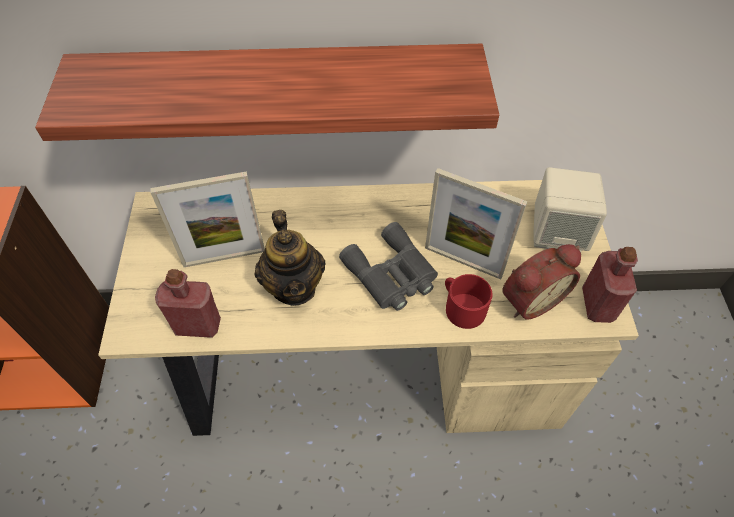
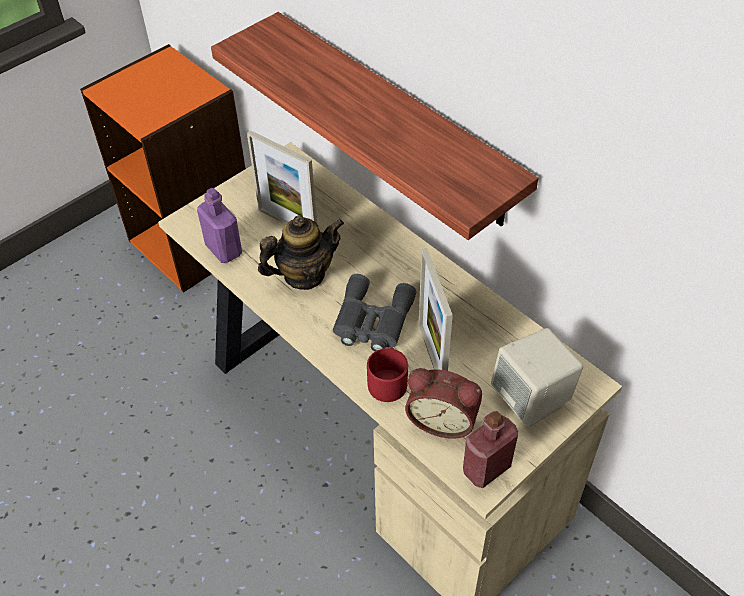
camera: 50 degrees right, 5 degrees down
red bottle [155,269,221,338] -> purple bottle [197,188,242,263]
teapot [255,210,326,306] -> teapot turned 150 degrees counterclockwise [258,215,344,290]

